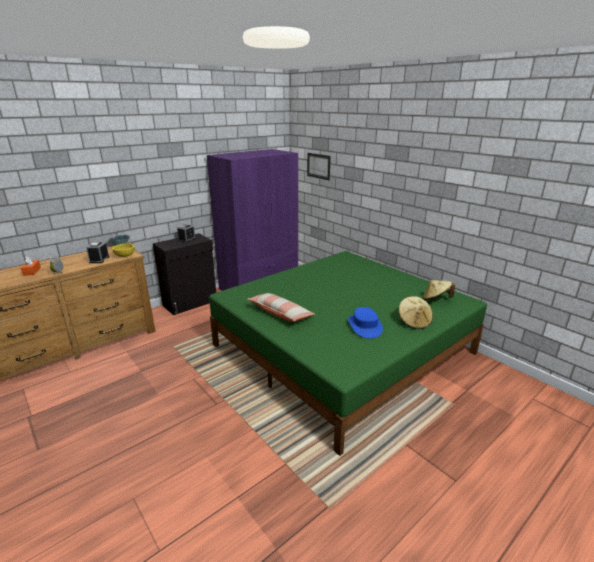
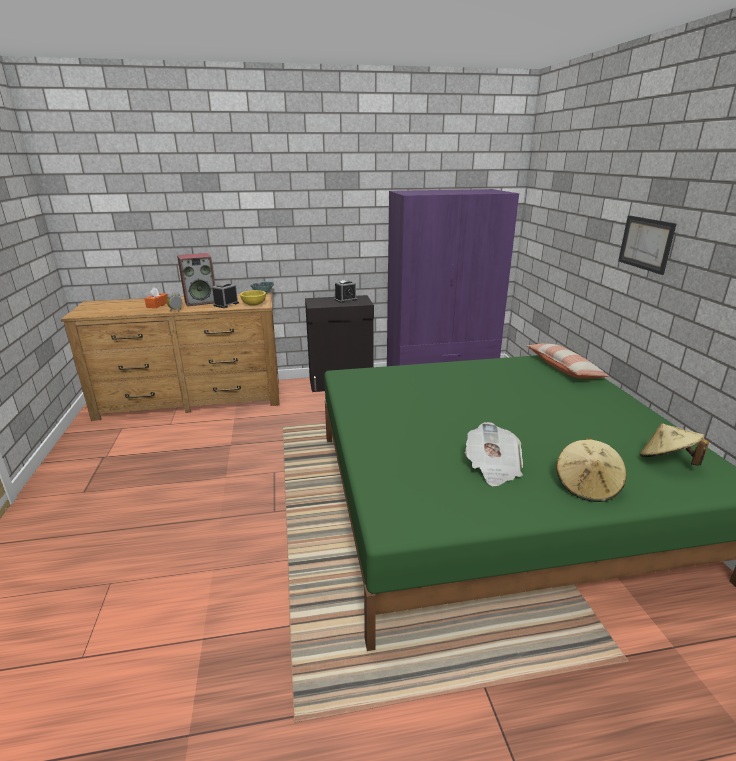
camera: 30 degrees right, 0 degrees up
pillow [247,293,315,322] -> pillow moved to [526,344,609,379]
picture [307,153,331,180] -> picture moved to [618,215,676,275]
blue hat [348,307,383,339] -> newspaper [465,422,523,486]
none -> speaker [177,253,215,307]

